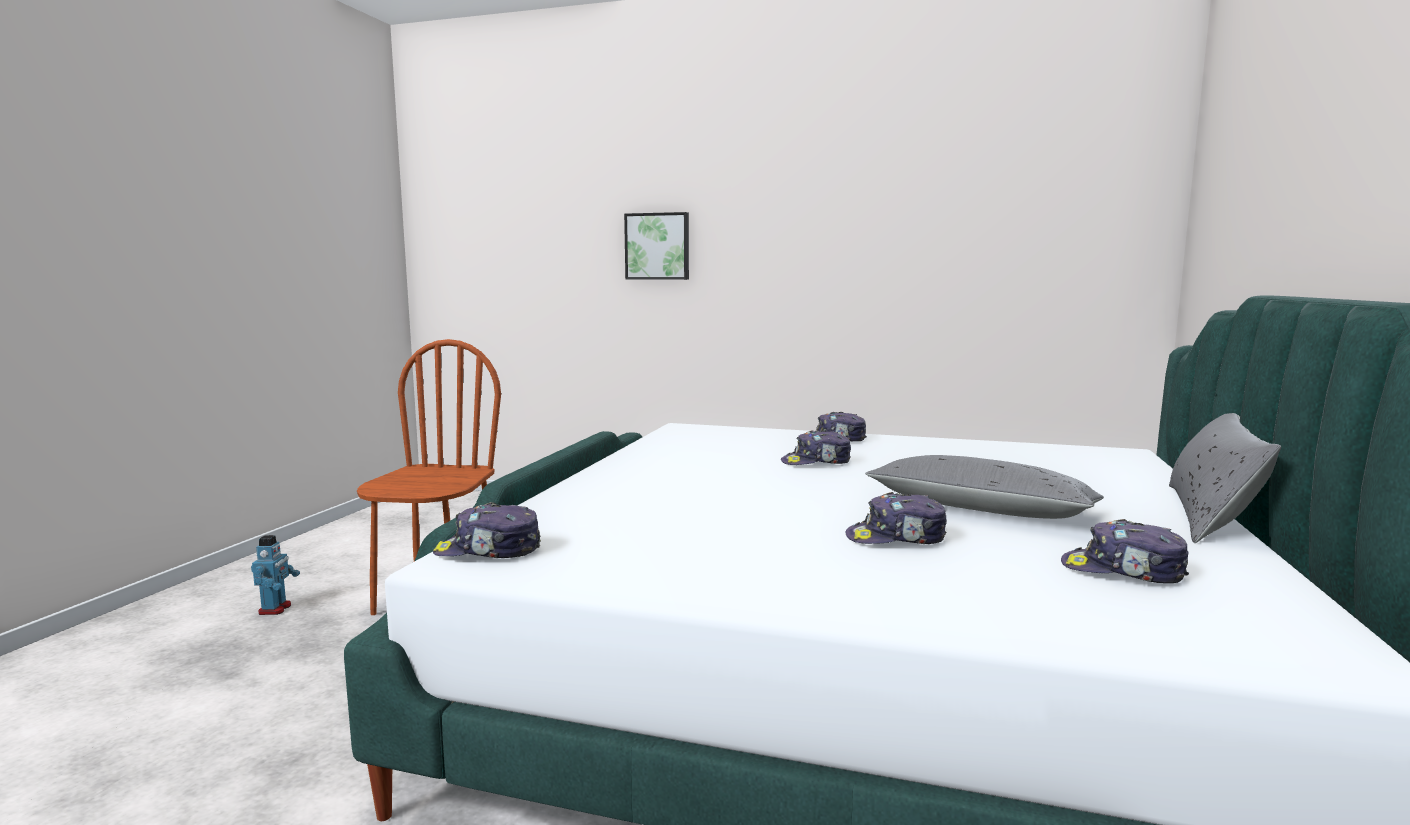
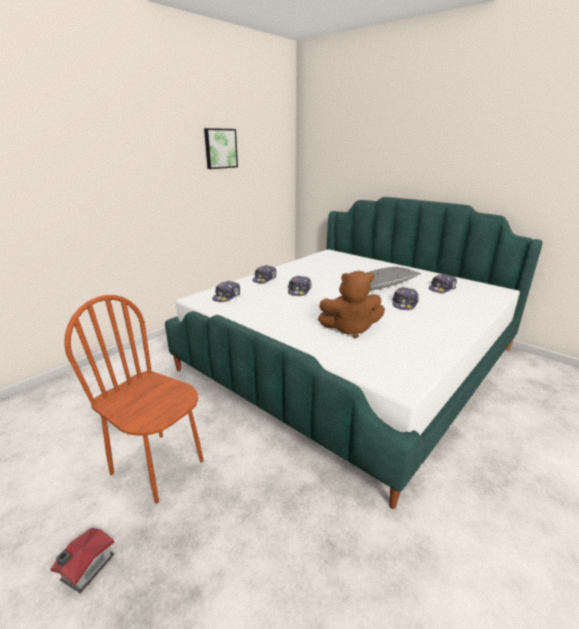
camera: 65 degrees left, 15 degrees up
toy robot [251,535,300,615] -> toy house [50,528,115,593]
cap [433,502,541,558] -> cap moved to [212,281,240,302]
picture [624,212,689,280] -> picture moved to [204,128,238,169]
grey pillow [1169,413,1281,543] -> none
none -> brown plush toy [318,271,385,338]

